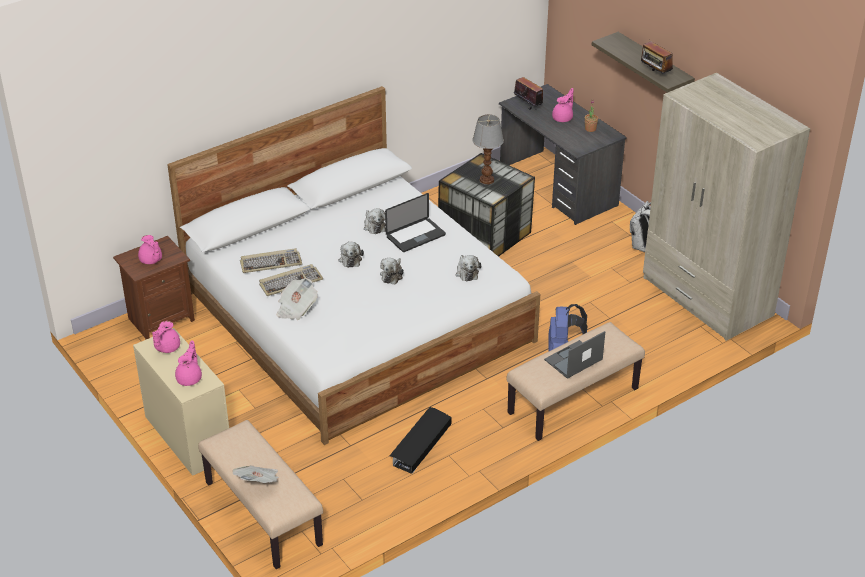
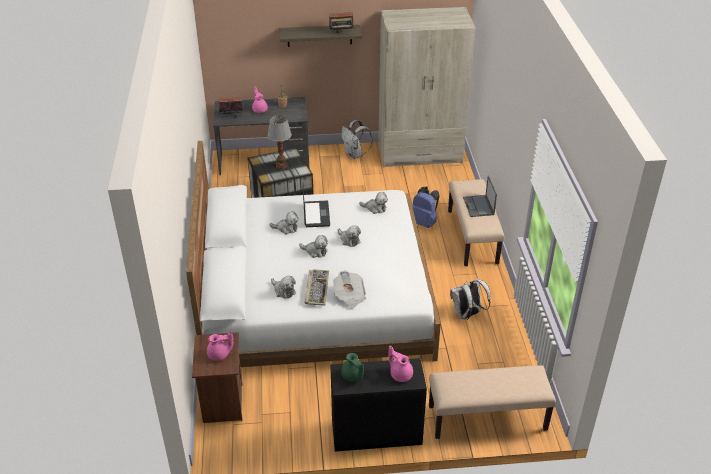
camera: 60 degrees left, 0 degrees up
beige dresser [133,328,229,476] -> black dresser [331,358,427,452]
pink teapot [152,321,180,353] -> green teapot [341,353,364,381]
newspaper [233,465,279,483] -> none
keyboard [240,248,302,273] -> plush toy [271,276,296,299]
black storage box [390,407,452,474] -> white backpack [450,278,490,320]

